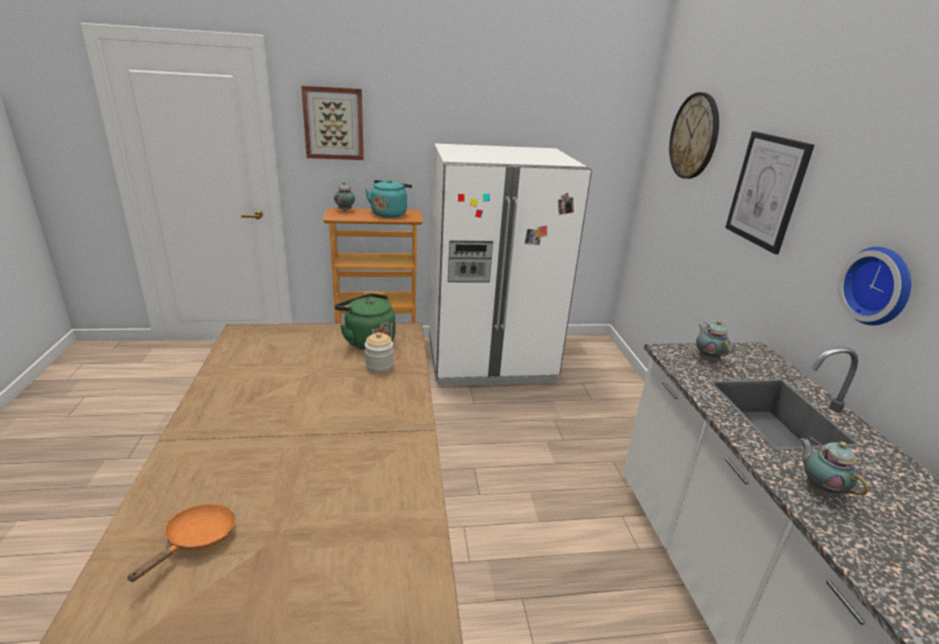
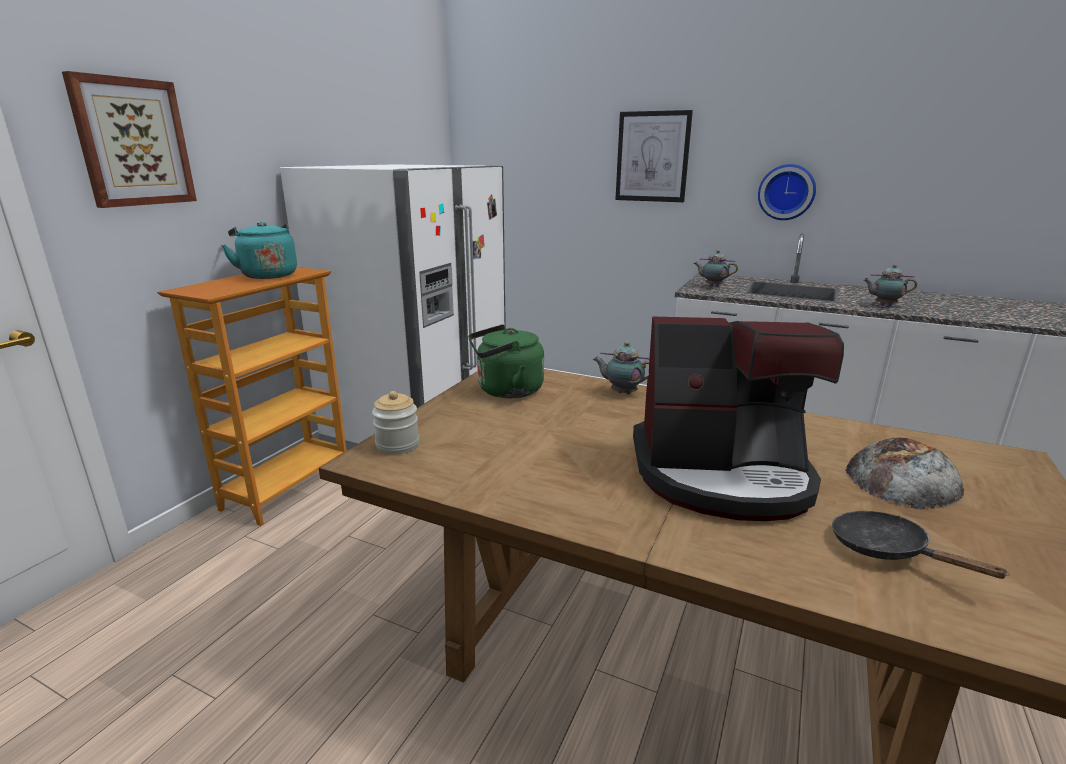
camera: 55 degrees left, 5 degrees down
orange frying pan [127,504,236,582] -> black frying pan [832,511,1010,579]
teapot [334,182,355,212] -> teapot moved to [593,342,649,394]
jar [365,332,393,373] -> jar moved to [372,391,419,454]
wall clock [669,92,719,179] -> none
none -> coffee machine [633,317,844,521]
none -> bread [845,438,964,509]

